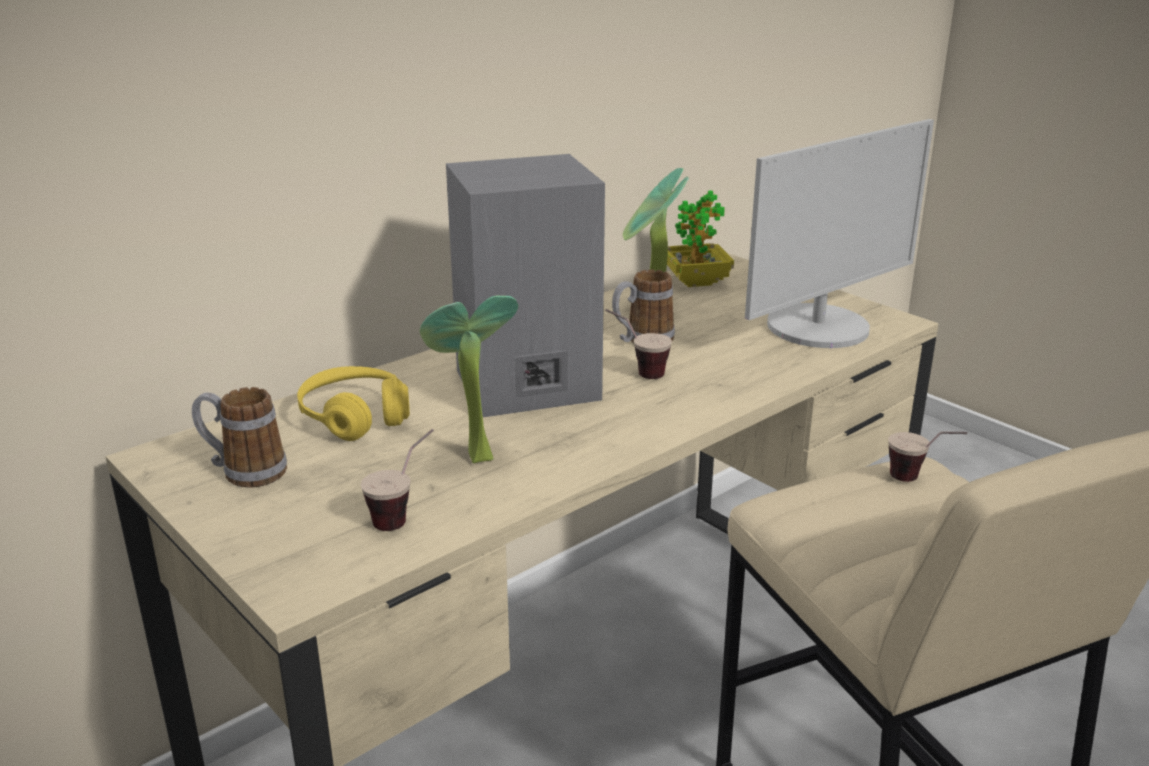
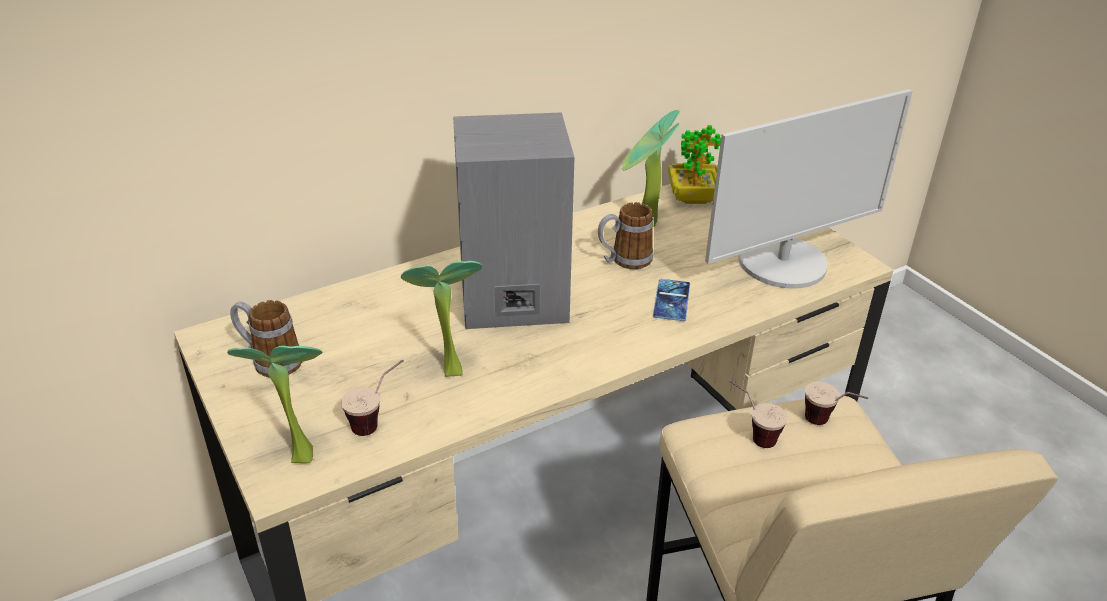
camera: 10 degrees right, 10 degrees up
yellow headphones [297,366,410,441] -> none
cup [605,309,672,379] -> cup moved to [729,380,788,448]
none -> potted plant [227,346,322,463]
none -> phone [653,279,690,321]

